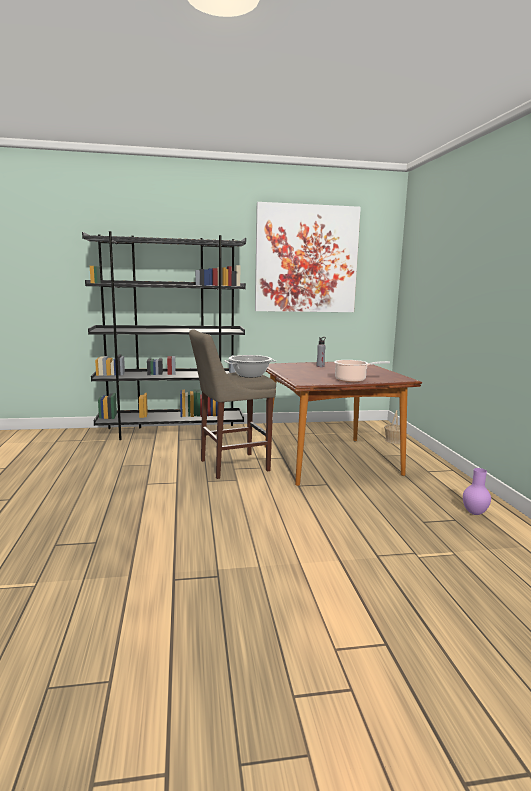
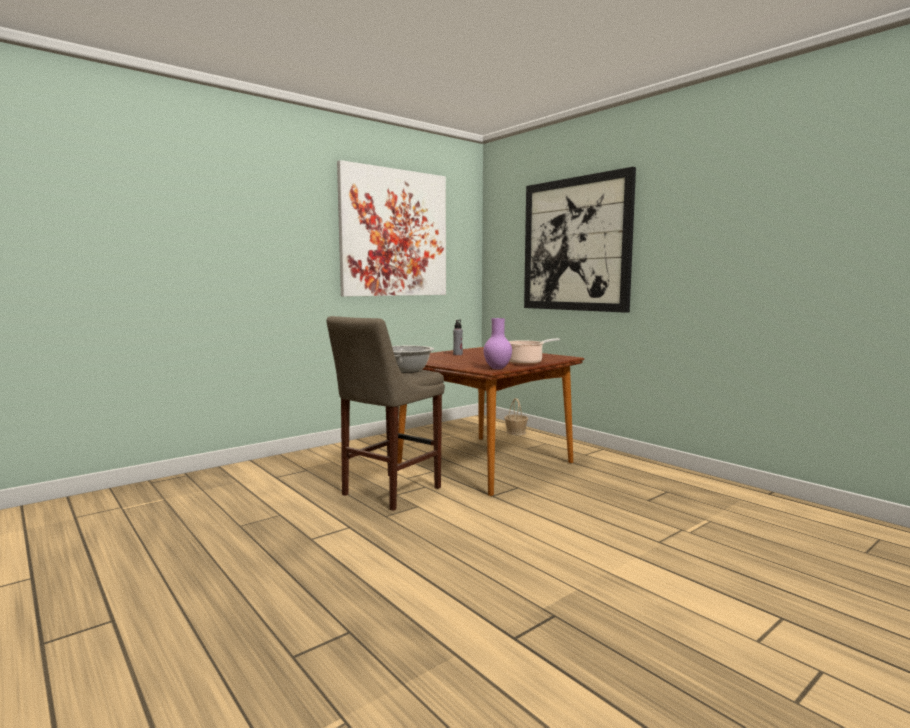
camera: 30 degrees left, 5 degrees down
black bookcase [82,231,246,440] -> none
purple vase [463,468,491,515] -> purple vase moved to [484,318,512,369]
none -> picture [524,167,636,313]

